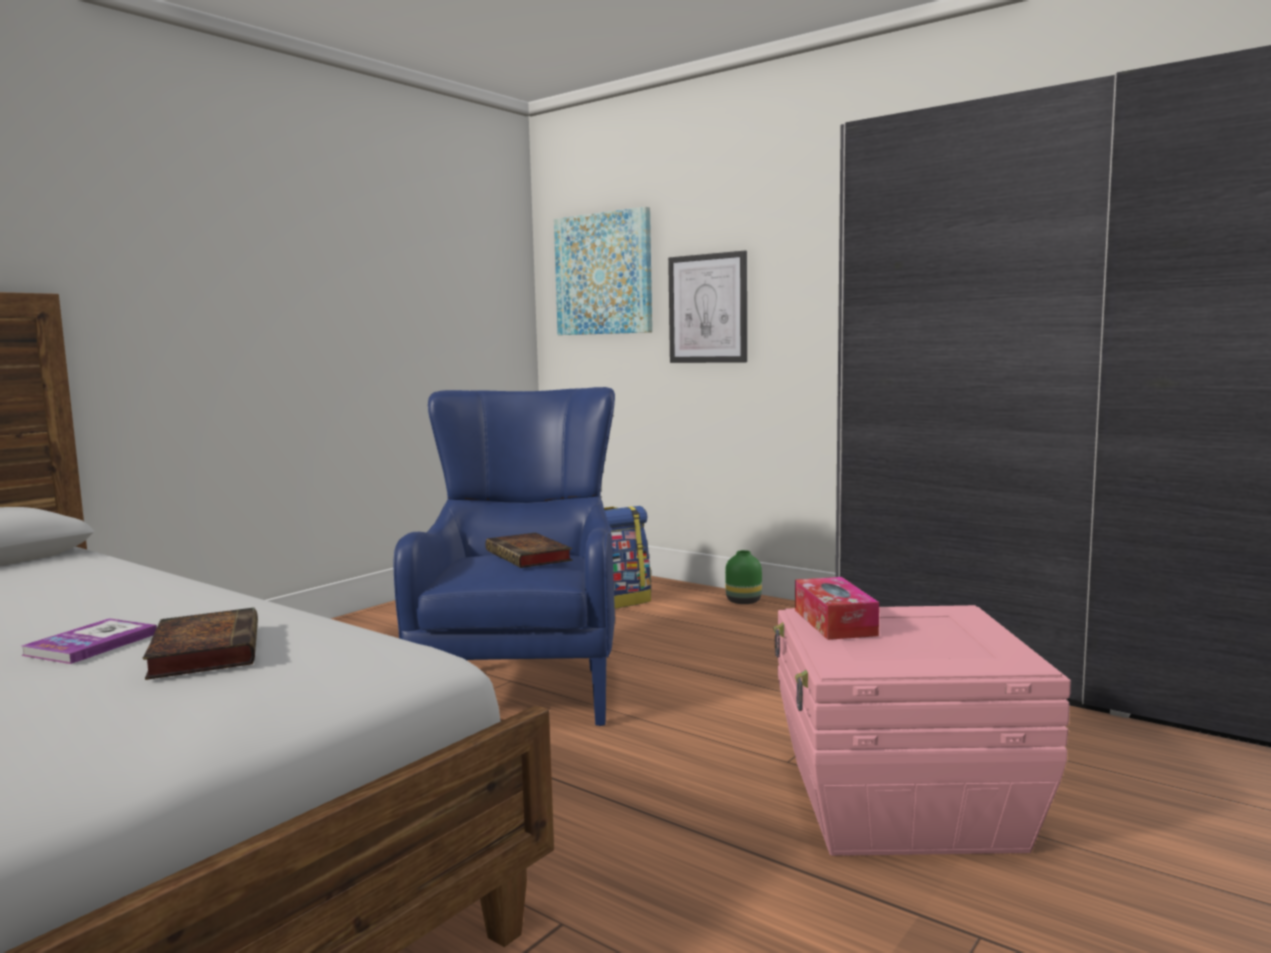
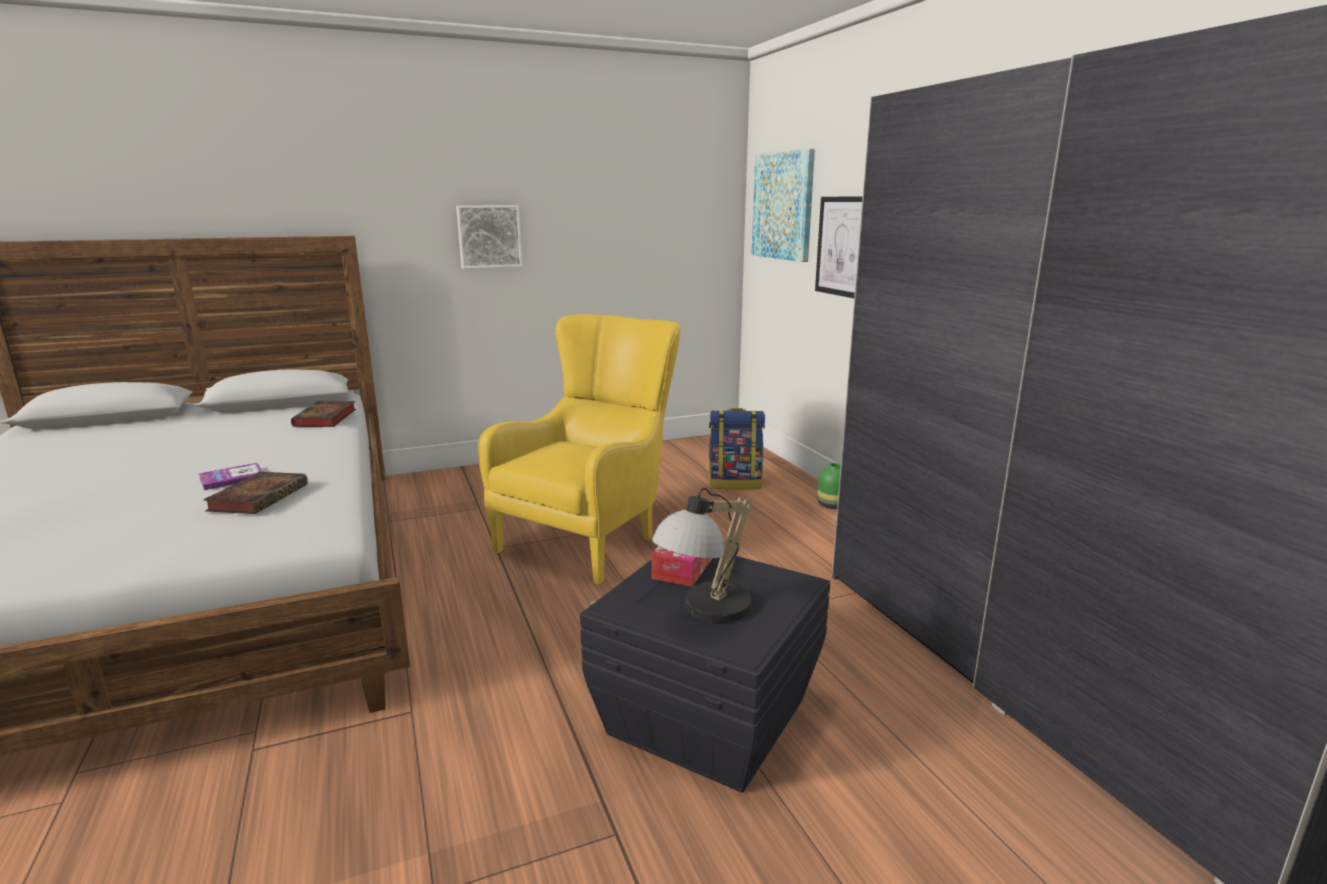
camera: 30 degrees right, 10 degrees up
blue armchair [393,387,615,726] -> yellow armchair [478,314,681,585]
book [485,533,573,568] -> book moved to [291,401,356,427]
pink storage box [773,605,1071,856] -> black storage box [580,556,830,793]
none -> picture [456,205,522,269]
none -> table lamp [652,487,753,623]

